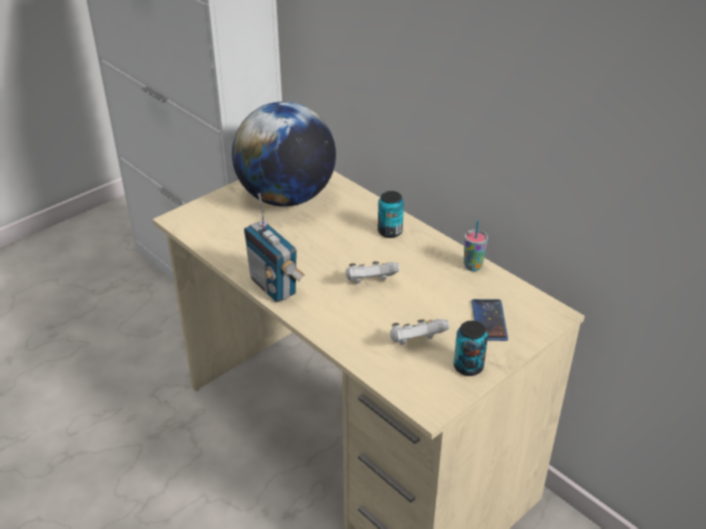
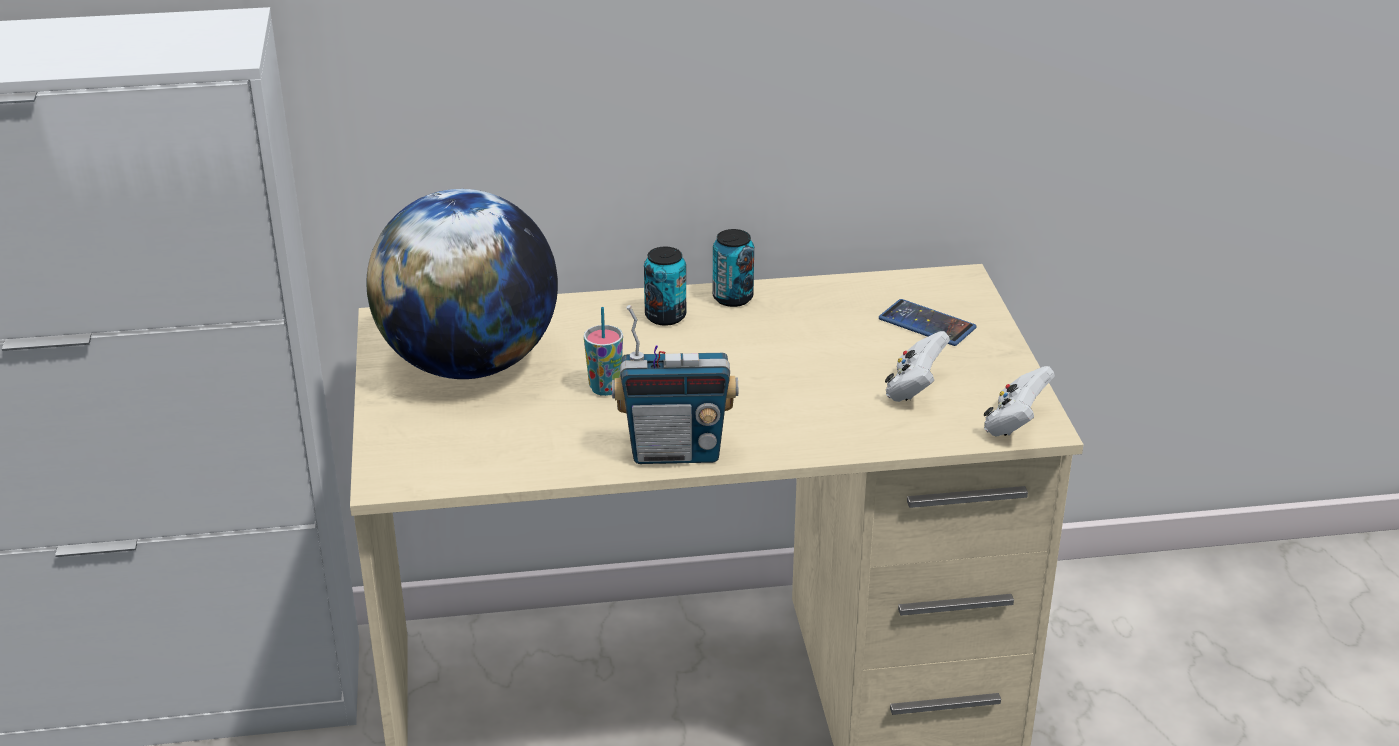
camera: 55 degrees left, 5 degrees down
white game controller [345,262,400,284] -> white game controller moved to [984,366,1055,437]
can [454,321,488,376] -> can moved to [713,229,754,307]
cup [464,220,488,271] -> cup moved to [584,307,623,396]

